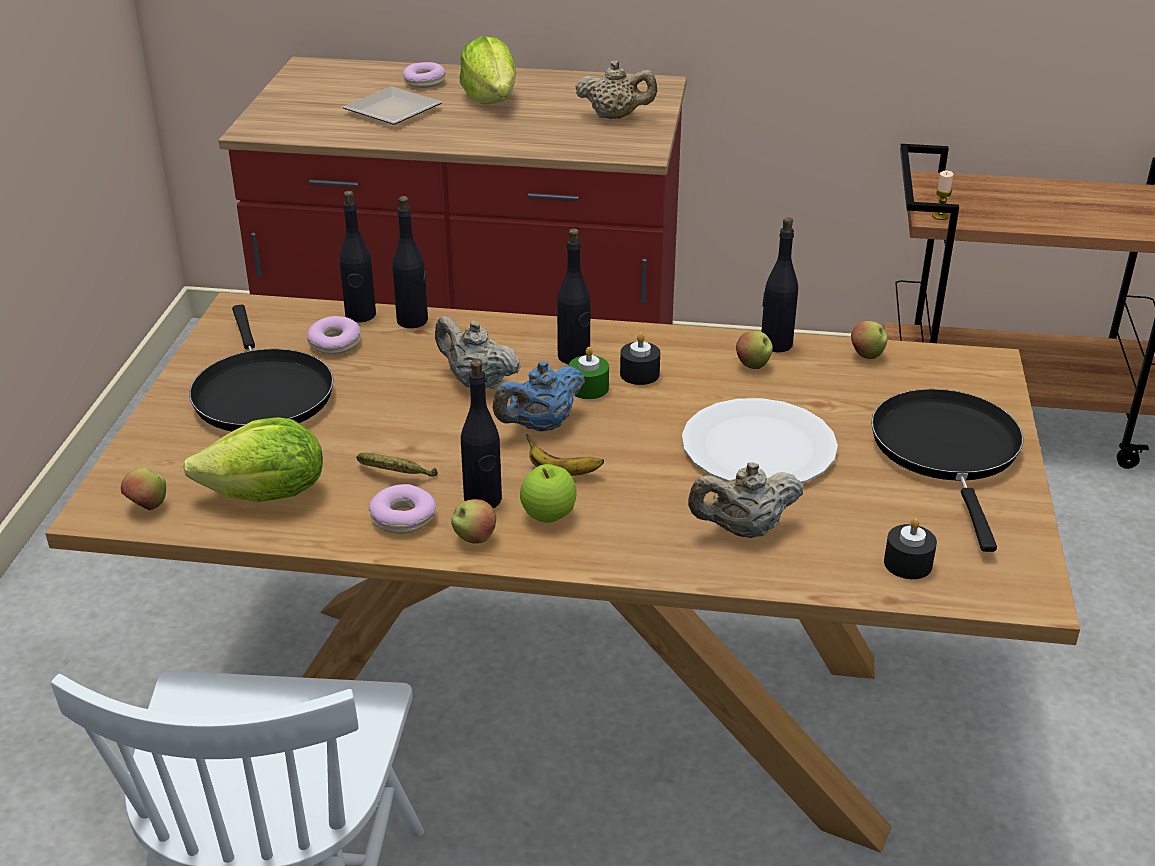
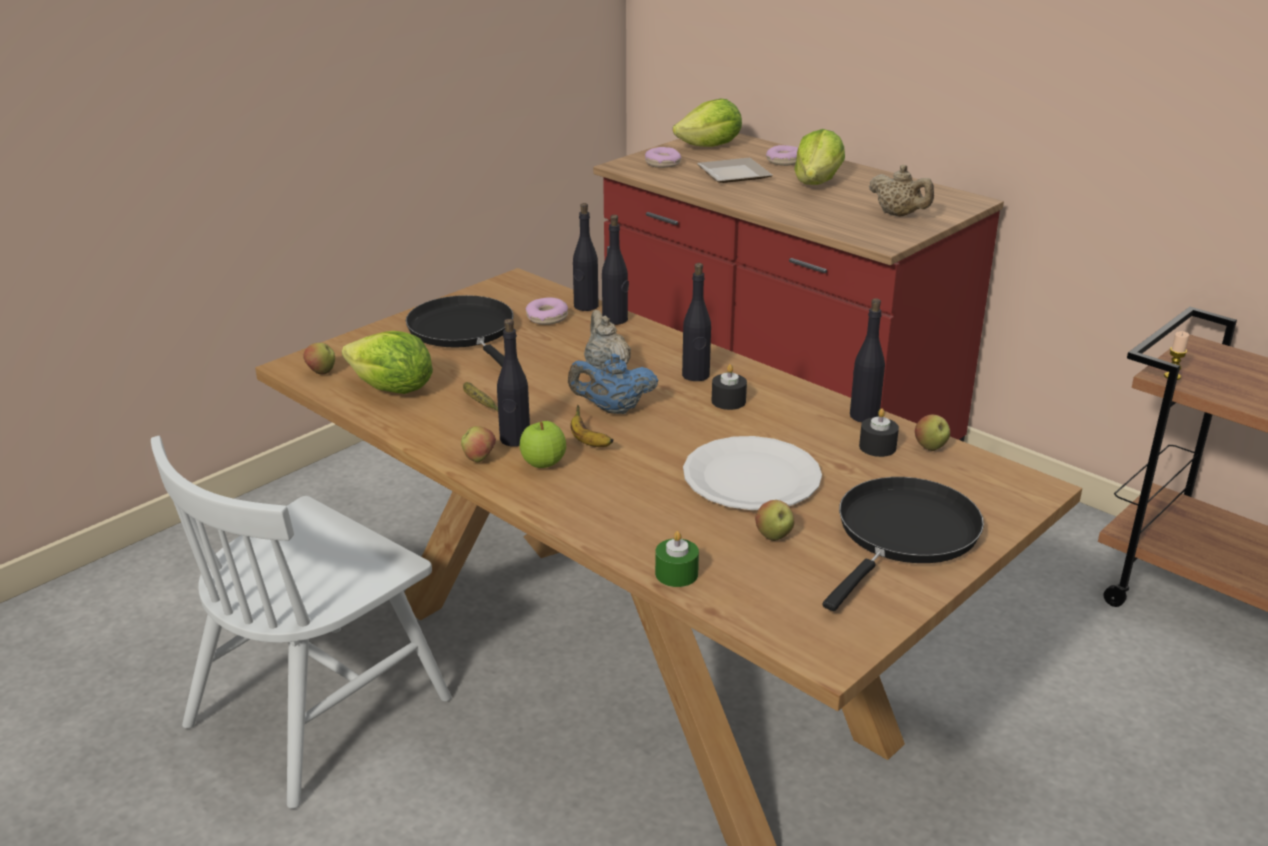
camera: 35 degrees right, 5 degrees down
black frying pan [189,305,334,431] -> black frying pan turned 135 degrees clockwise [406,295,514,367]
donut [369,484,436,534] -> donut moved to [645,147,681,168]
green candle [569,347,609,399] -> green candle moved to [655,531,699,587]
beige teapot [688,462,803,538] -> none
apple [736,330,773,369] -> apple moved to [755,500,794,541]
black candle [884,518,937,579] -> black candle moved to [859,408,899,457]
none -> lettuce [673,99,742,147]

